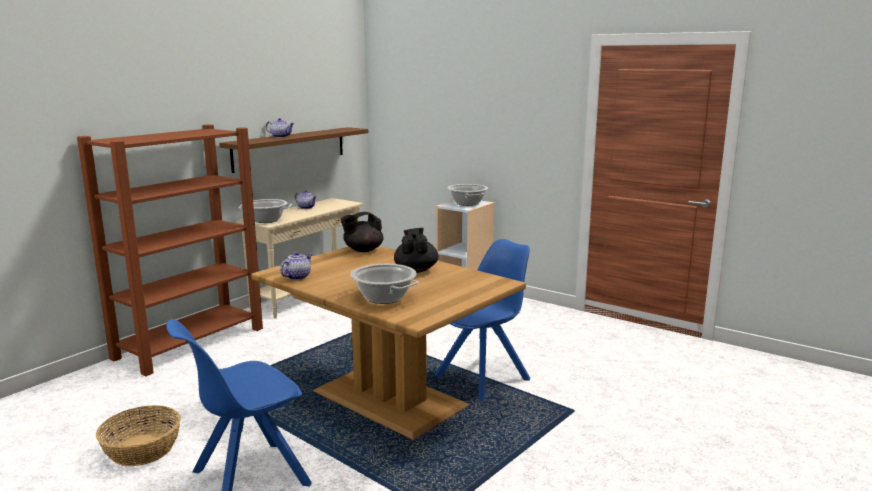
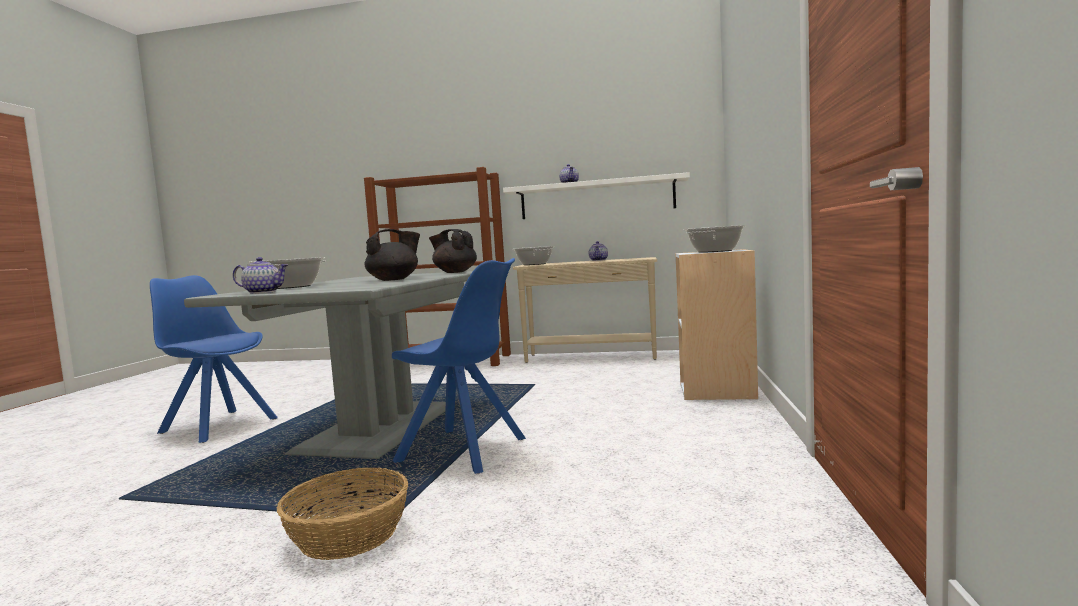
camera: 65 degrees right, 10 degrees down
basket [96,405,181,466] -> basket moved to [277,468,408,560]
brown shelf [219,127,368,173] -> white shelf [503,172,690,219]
brown dining table [251,246,526,440] -> grey dining table [184,271,473,459]
teapot [280,252,313,280] -> teapot moved to [233,257,288,294]

